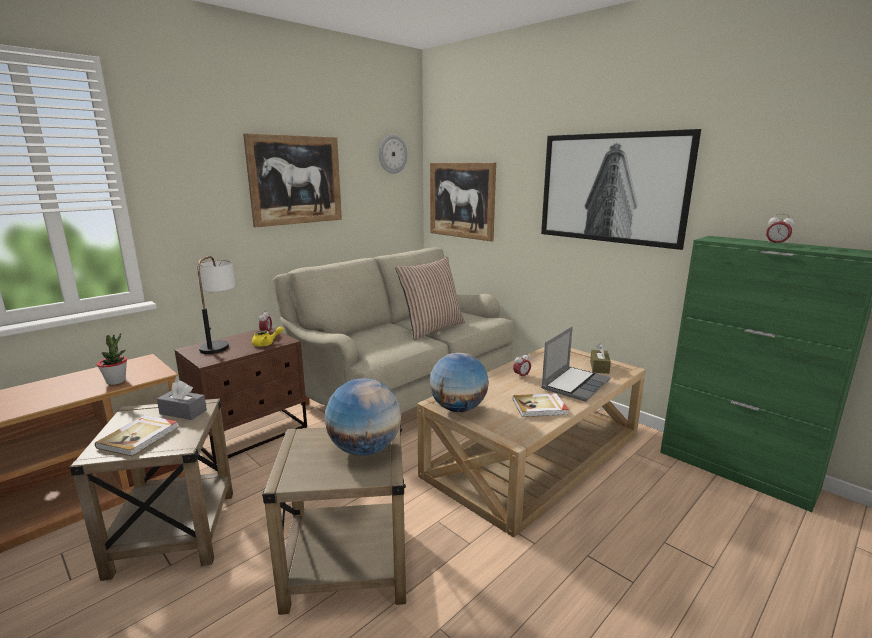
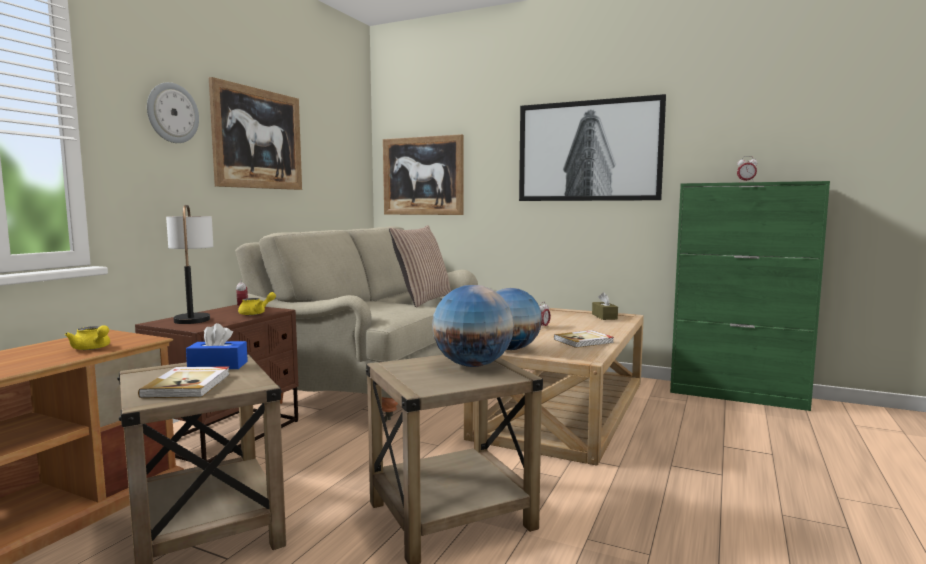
camera: 20 degrees left, 10 degrees down
potted plant [97,333,127,385] -> yellow teapot [65,325,110,350]
grey tissue box [157,381,207,420] -> blue tissue box [186,323,248,369]
wall clock [379,135,407,174] -> wall clock moved to [147,82,199,143]
laptop [541,326,611,402] -> none

